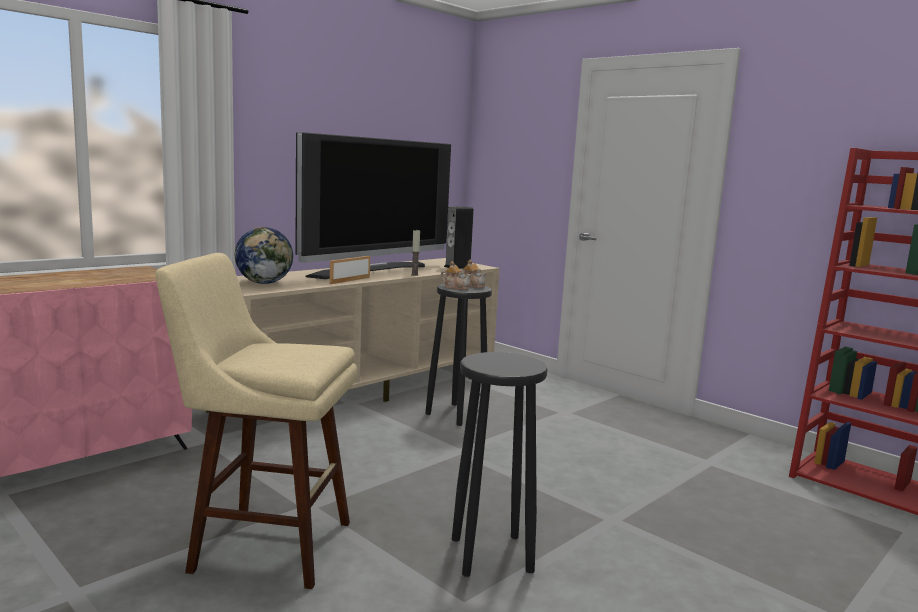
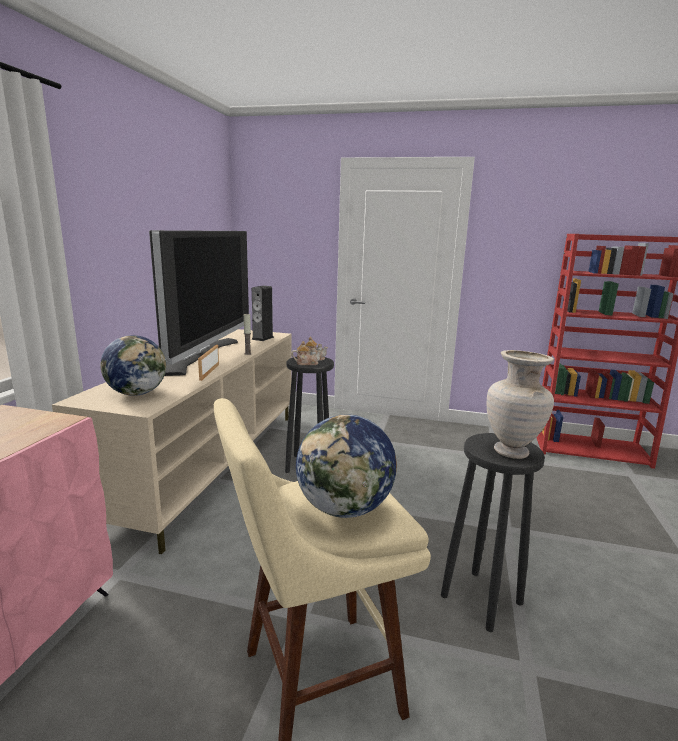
camera: 30 degrees left, 5 degrees up
none -> globe [296,414,397,518]
none -> beige vase [487,350,554,459]

